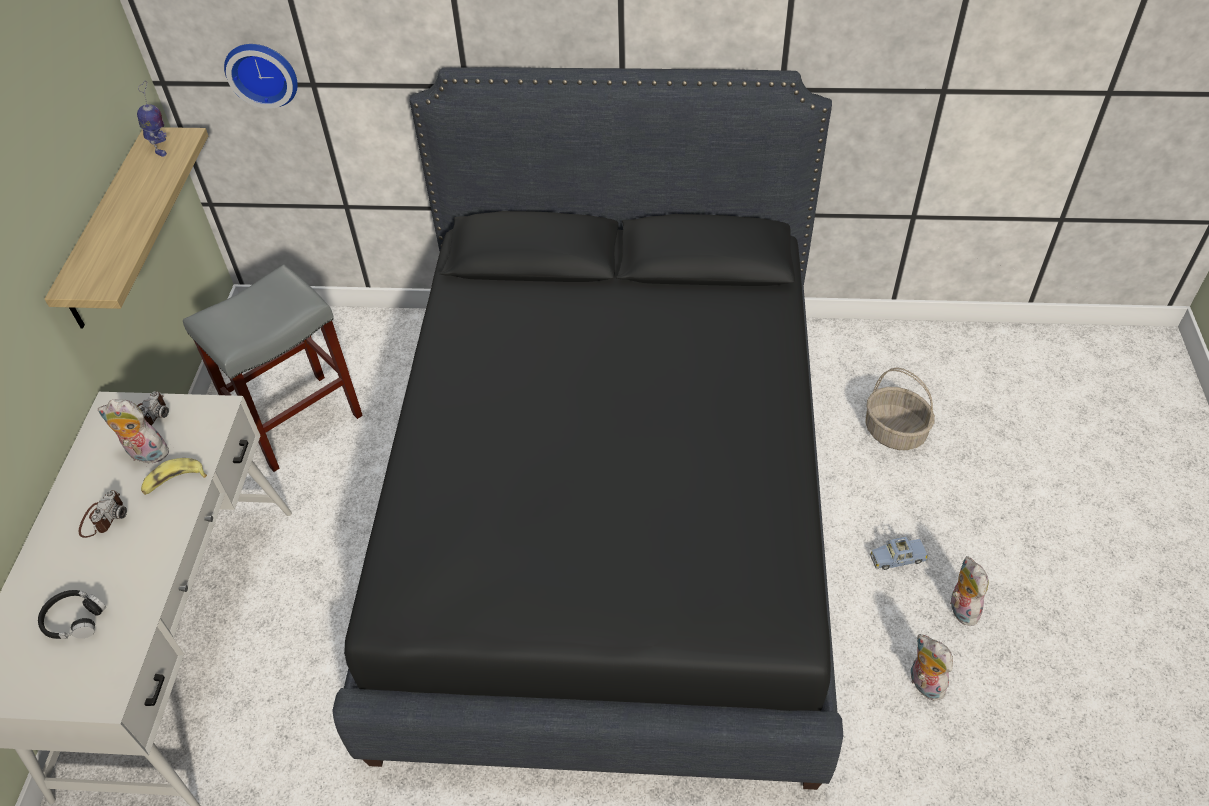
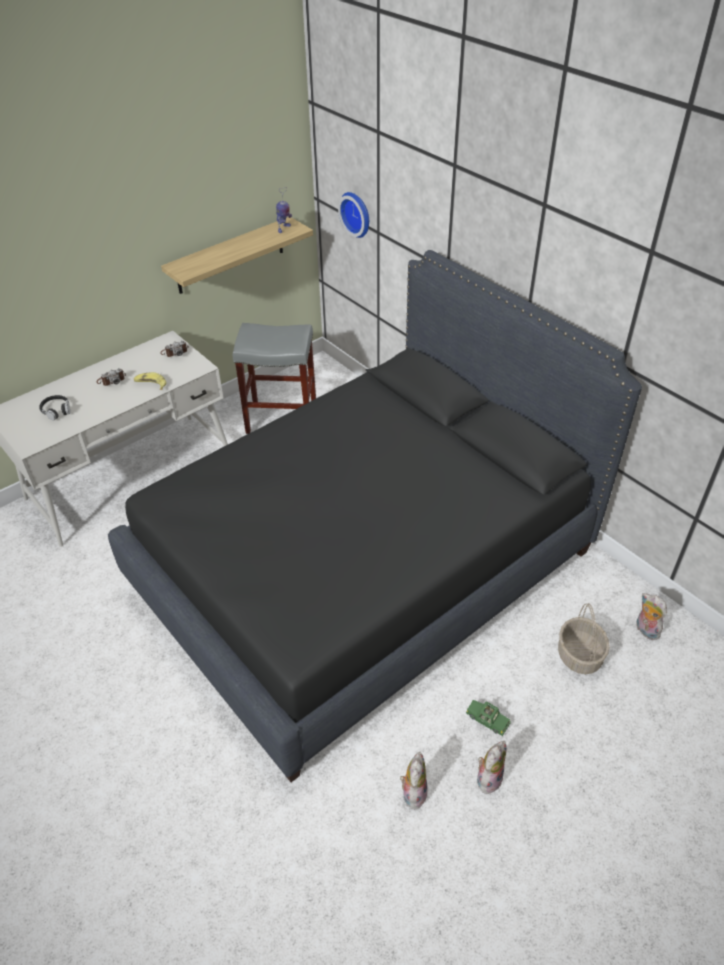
camera: 45 degrees right, 5 degrees down
plush toy [98,399,173,464] -> plush toy moved to [637,593,667,640]
blue toy car [870,537,928,570] -> green toy car [466,700,511,736]

